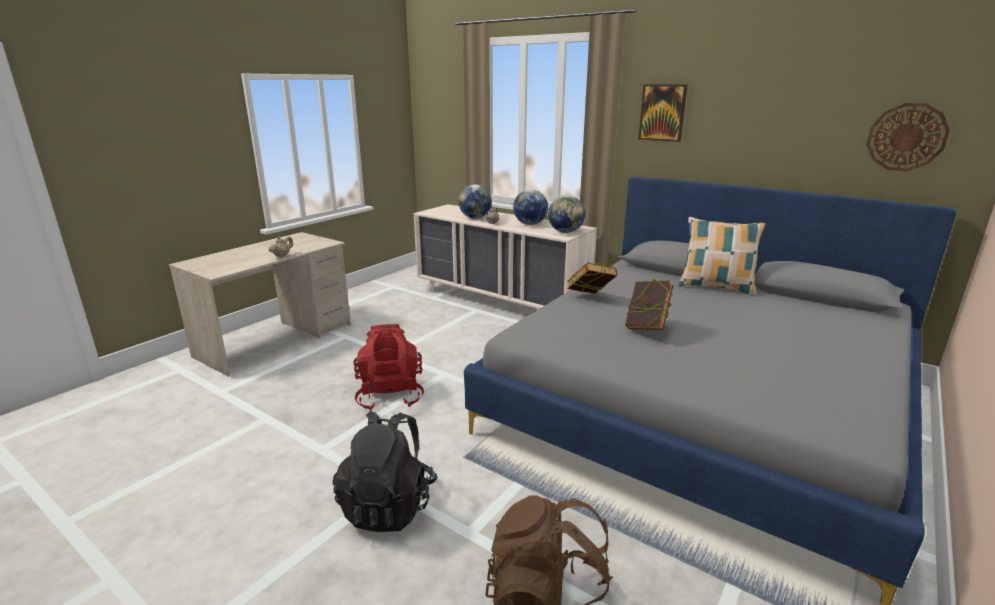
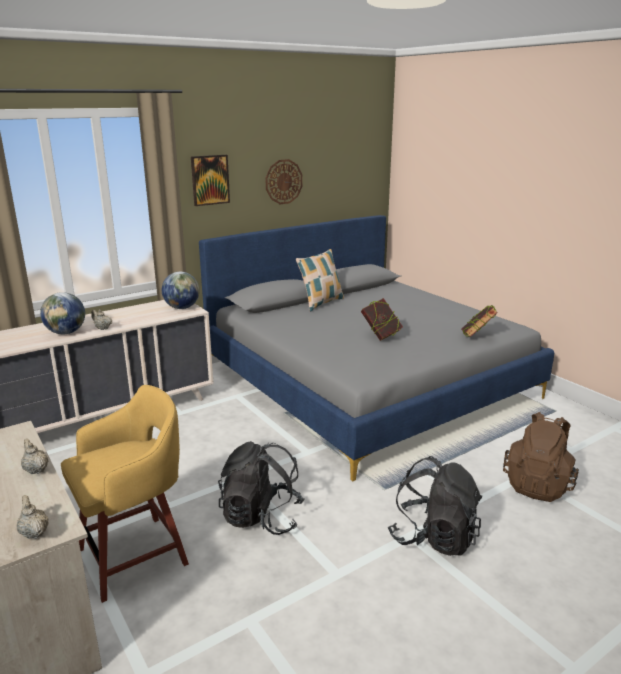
camera: 70 degrees left, 0 degrees up
red backpack [353,324,424,411] -> black backpack [218,441,305,535]
globe [513,189,548,225] -> none
book [567,263,617,294] -> book moved to [461,305,498,337]
wall clock [866,103,950,171] -> wall clock moved to [265,159,303,204]
none -> beige teapot [17,495,49,539]
none -> yellow stool [61,385,189,603]

